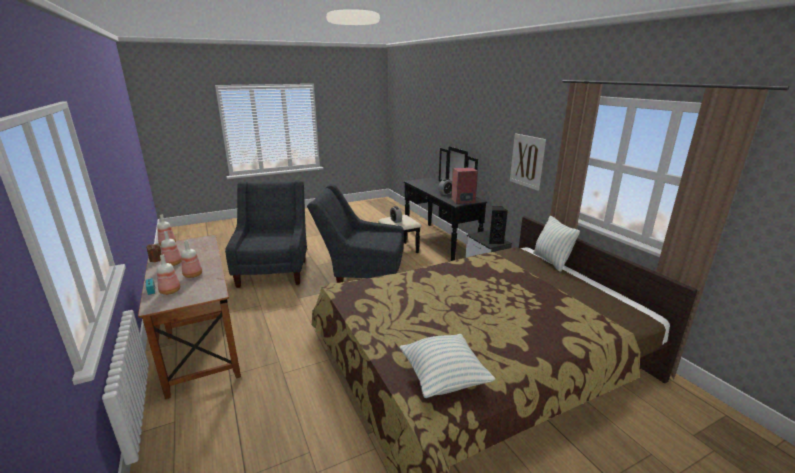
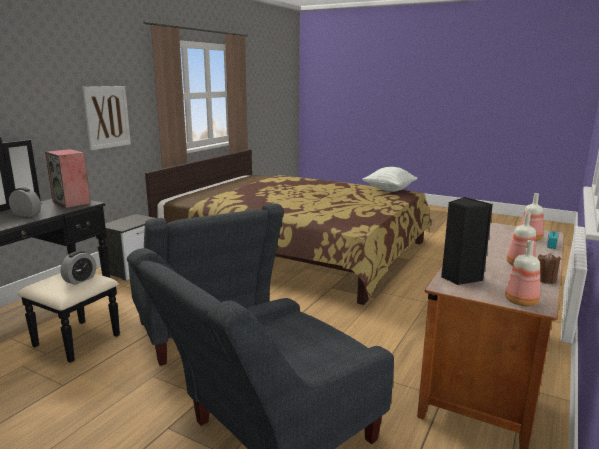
camera: 125 degrees left, 5 degrees down
bottle [181,241,202,278] -> none
black speaker [489,206,508,244] -> black speaker moved to [441,197,493,285]
pillow [533,216,580,272] -> none

